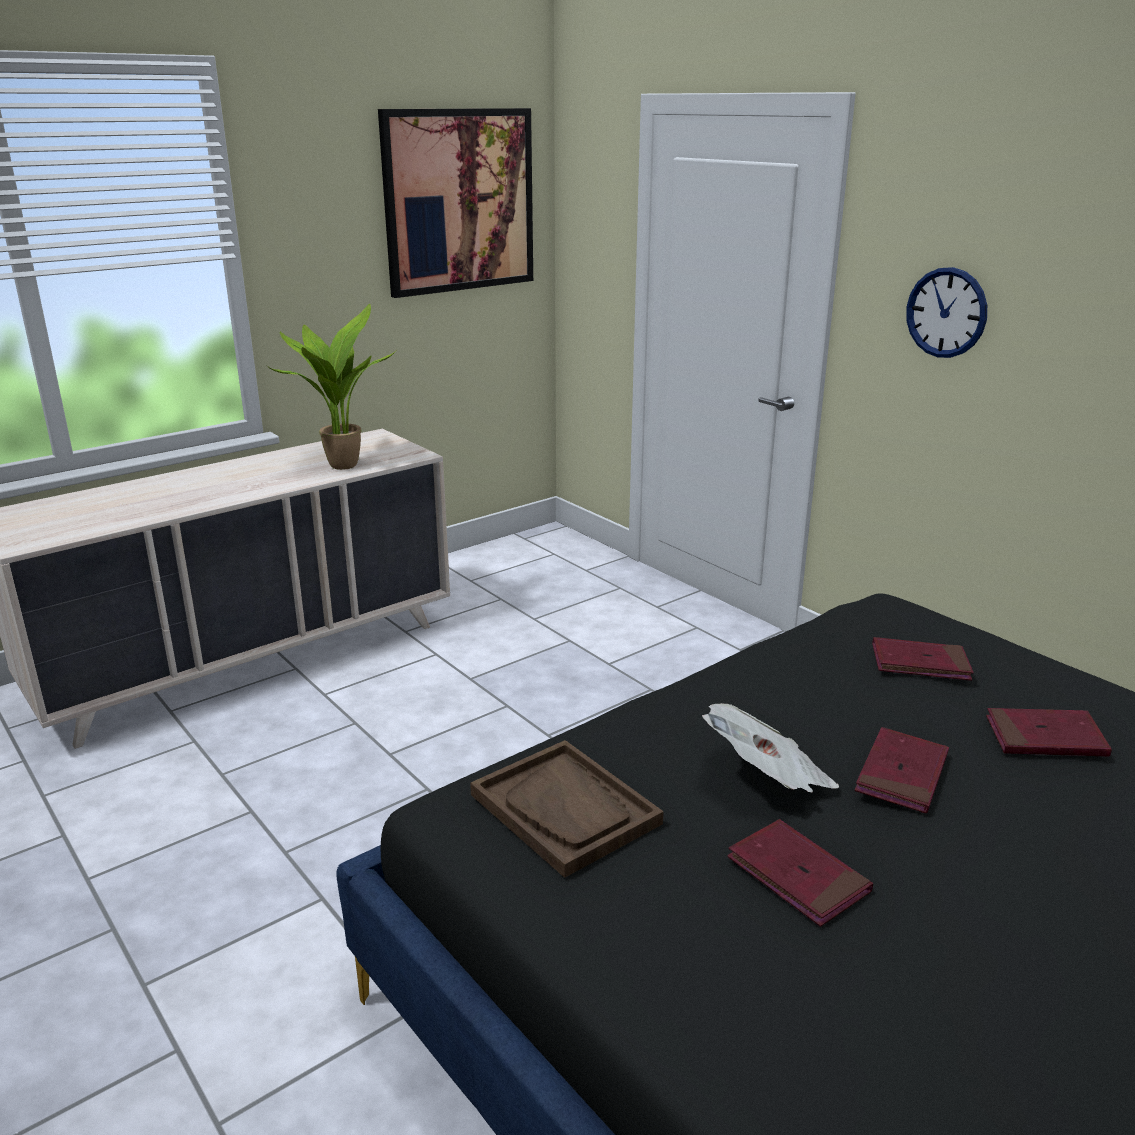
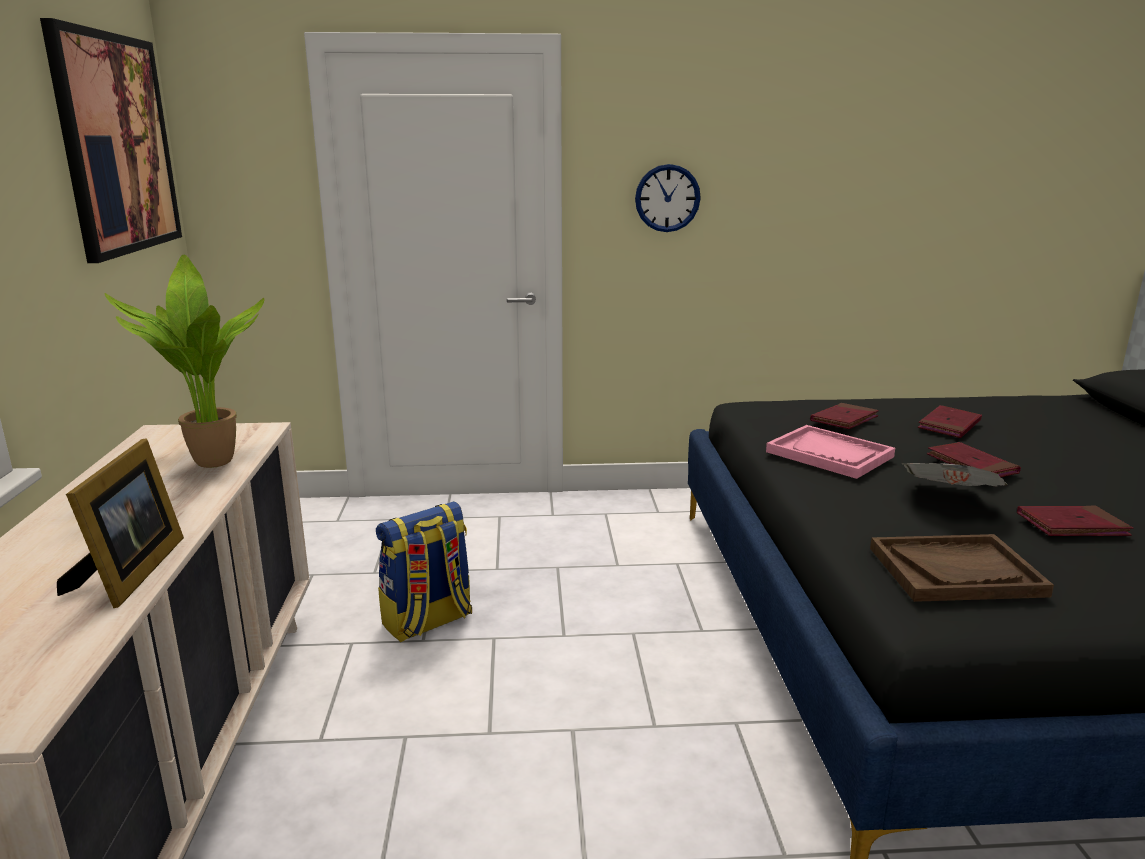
camera: 55 degrees left, 5 degrees down
none -> picture frame [57,438,184,608]
none -> backpack [376,501,472,642]
none -> pink tray [766,425,895,479]

